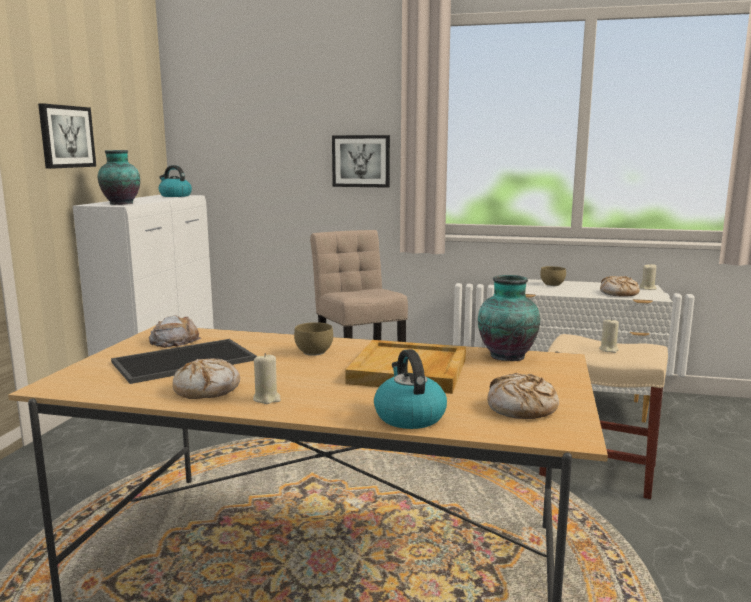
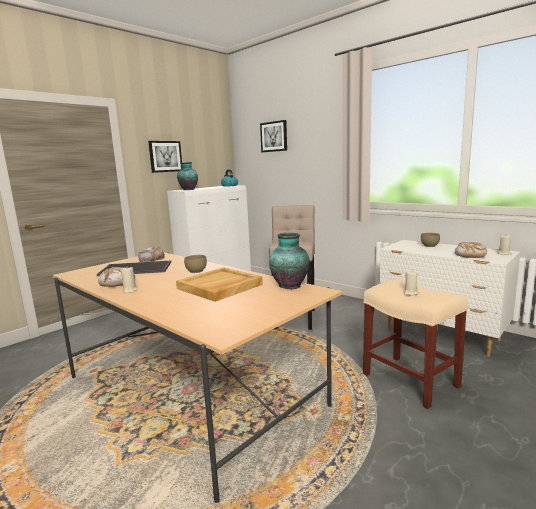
camera: 30 degrees right, 0 degrees up
picture [332,135,390,188] -> picture moved to [260,120,287,152]
kettle [374,349,447,429] -> none
bread [487,373,559,419] -> none

